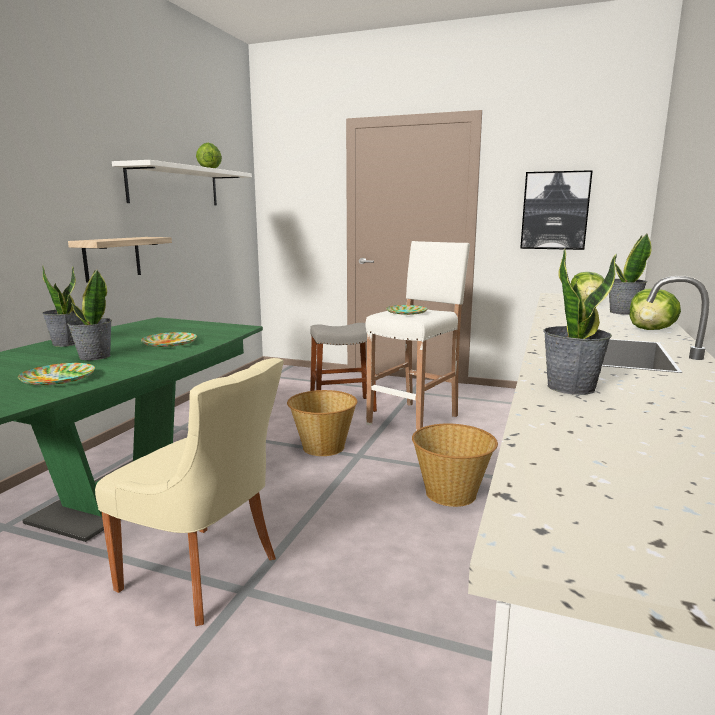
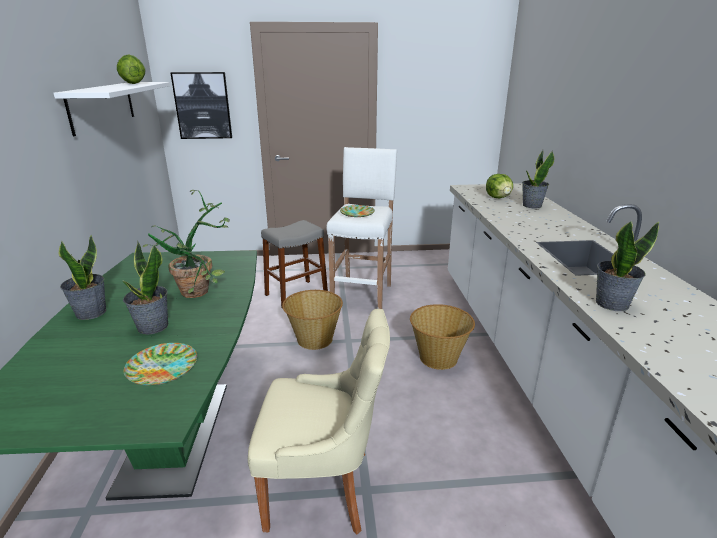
camera: 25 degrees left, 10 degrees up
shelf [68,237,172,282] -> none
plate [141,332,197,347] -> potted plant [143,190,230,298]
picture [520,170,593,250] -> picture moved to [170,72,232,139]
lettuce [630,288,681,330] -> none

